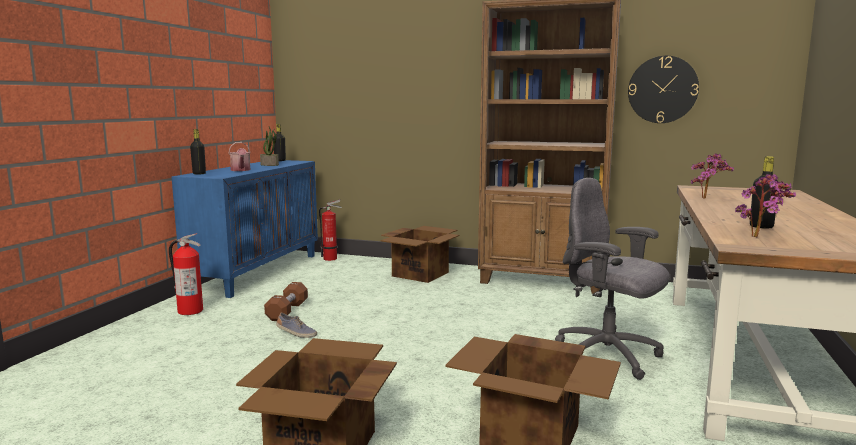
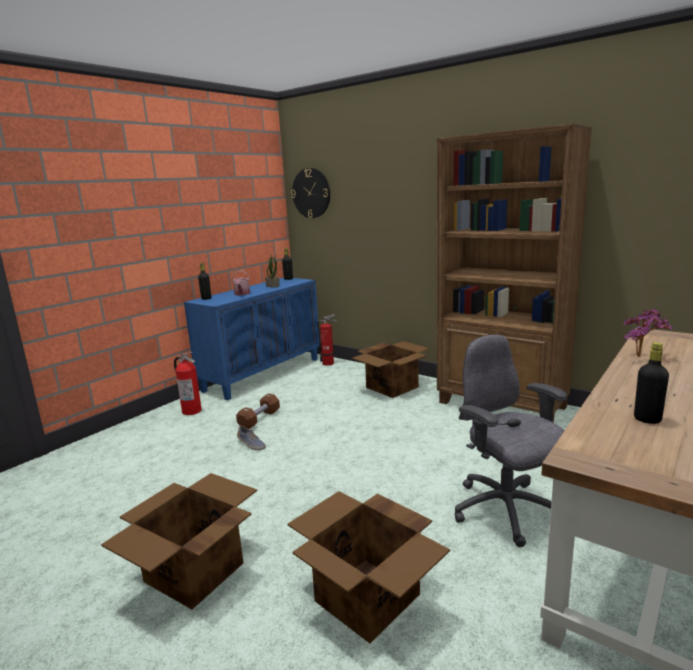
camera: 20 degrees right, 5 degrees up
wall clock [628,56,699,123] -> wall clock moved to [291,168,330,218]
potted plant [735,174,796,237] -> none

